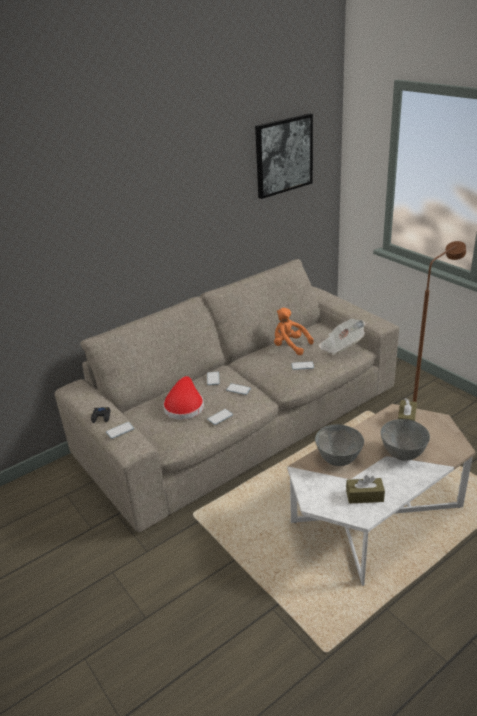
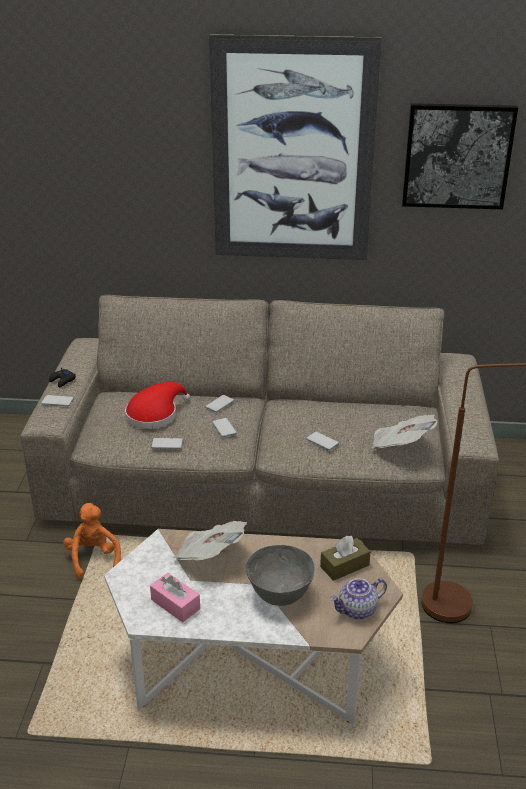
camera: 40 degrees right, 0 degrees up
orange plush toy [274,308,314,355] -> orange plush toy moved to [63,503,121,579]
grey bowl [315,424,364,466] -> newspaper [173,521,247,560]
brown tissue box [346,475,385,504] -> pink tissue box [150,573,200,622]
none -> picture [209,34,382,260]
none -> teapot [330,578,387,619]

